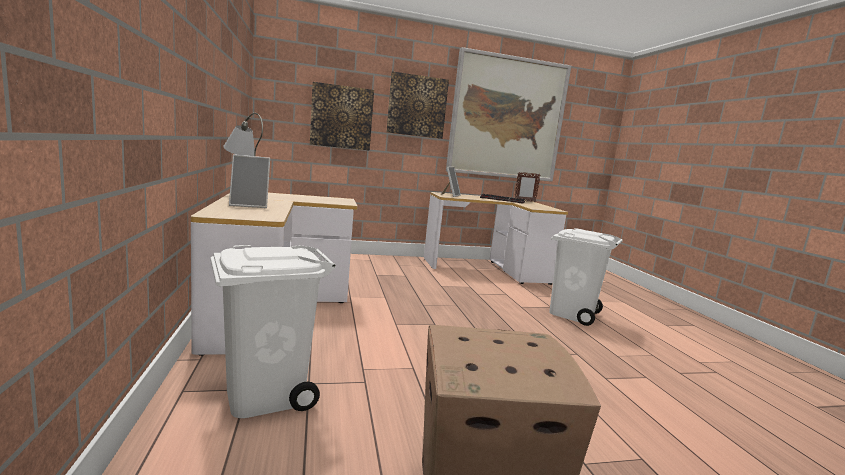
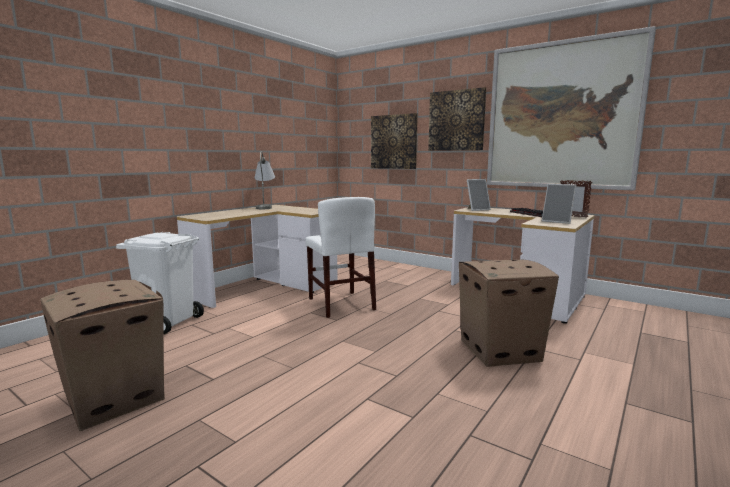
camera: 50 degrees right, 0 degrees up
picture frame [229,154,270,208] -> picture frame moved to [542,184,577,224]
white trash can [549,228,623,326] -> cardboard box [459,260,559,367]
none -> white chair [306,197,376,318]

